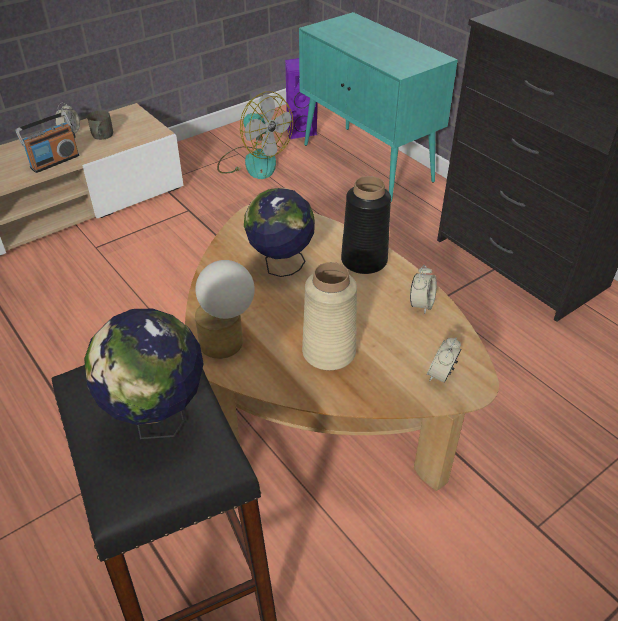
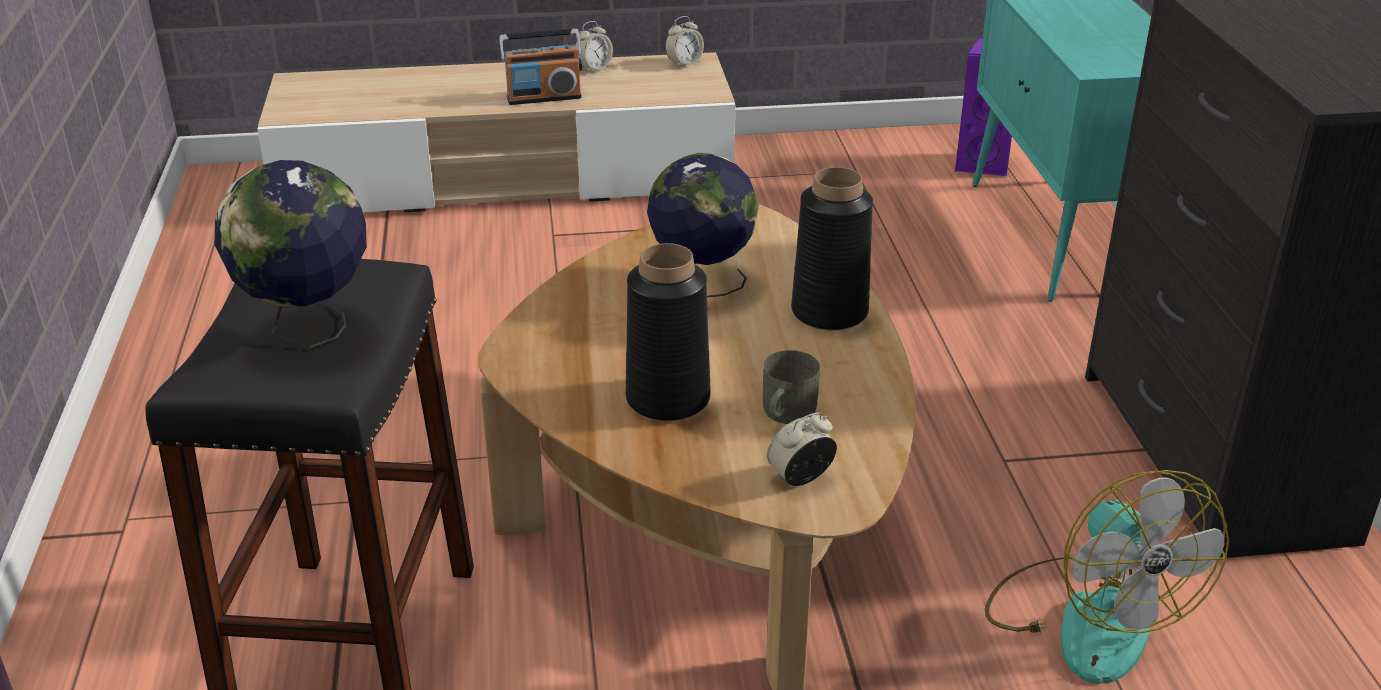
camera: 30 degrees right, 10 degrees down
grey mug [87,110,113,140] -> grey mug moved to [763,350,820,424]
table lamp [195,260,255,359] -> none
fan [217,91,293,179] -> fan moved to [985,470,1229,684]
beige vase [302,262,357,370] -> black vase [626,243,711,421]
alarm clock [410,265,437,314] -> alarm clock moved to [665,16,704,68]

